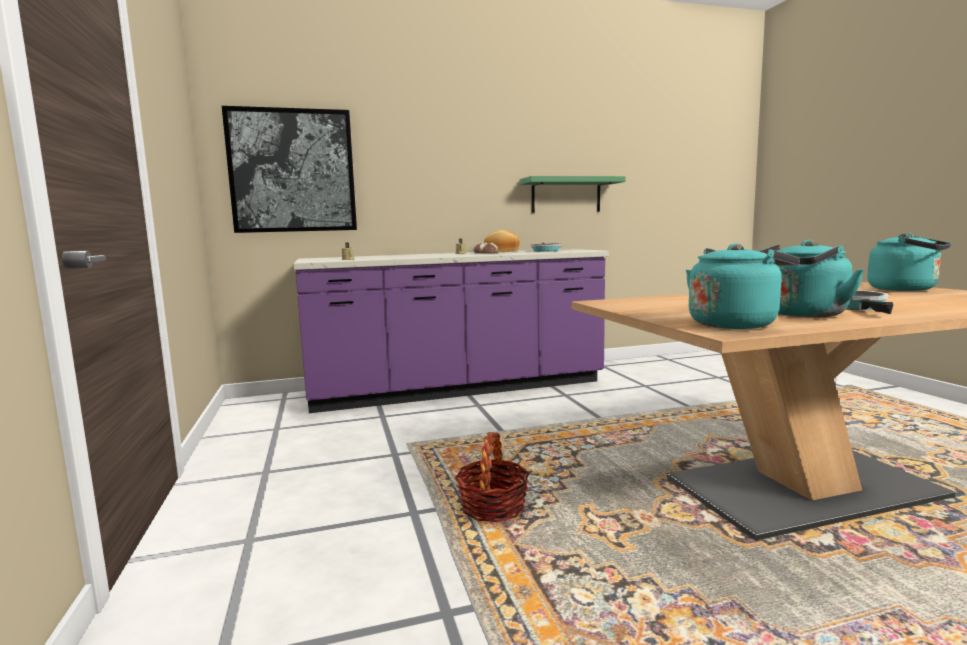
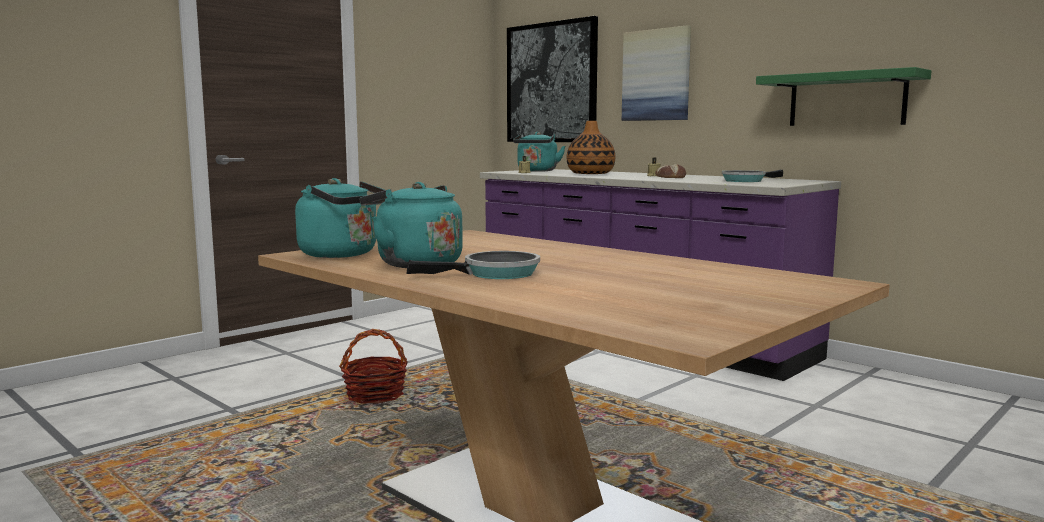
camera: 60 degrees right, 0 degrees up
bread [484,230,520,252] -> none
turquoise kettle [867,233,951,291] -> turquoise kettle moved to [513,132,565,172]
none -> vase [567,121,615,174]
none -> picture [622,25,691,121]

